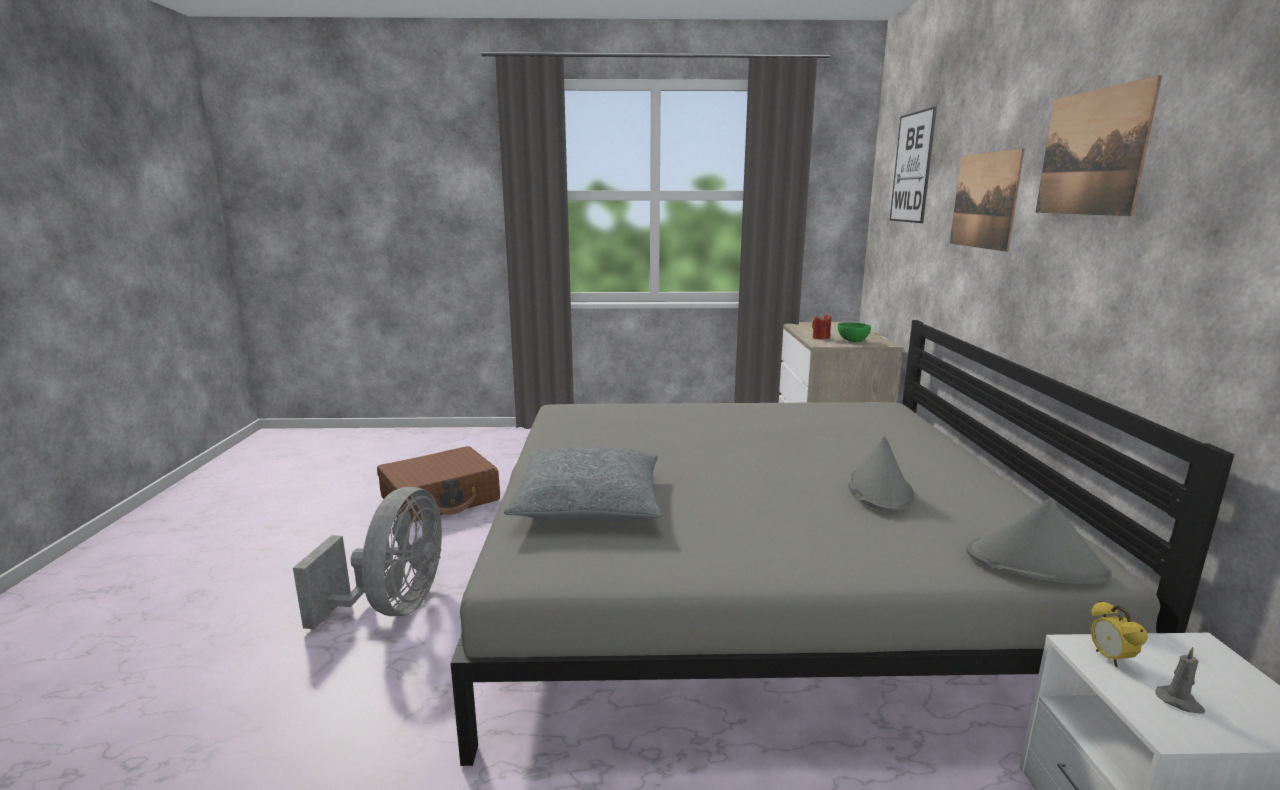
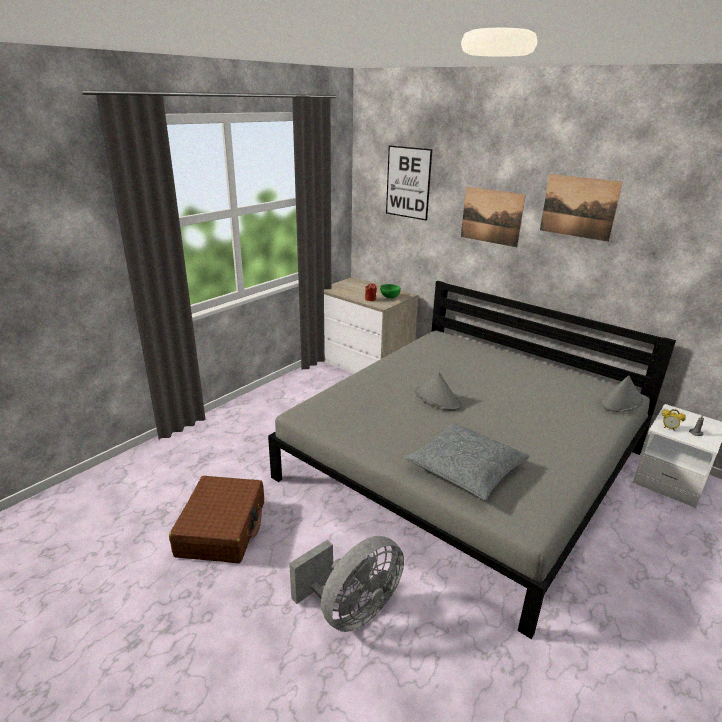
camera: 50 degrees left, 10 degrees up
grey fan [293,487,442,629] -> grey fan turned 90 degrees clockwise [289,536,404,632]
grey hat [848,436,914,512] -> grey hat moved to [415,372,462,411]

